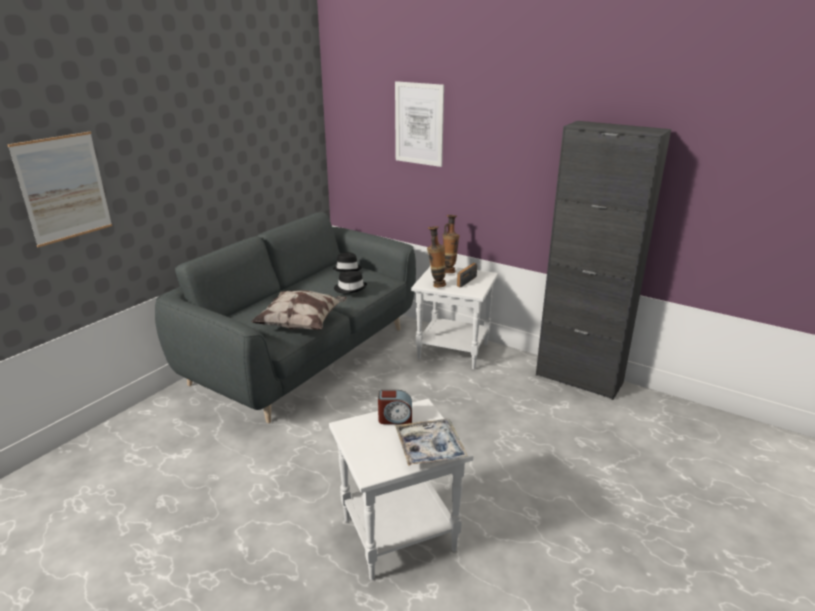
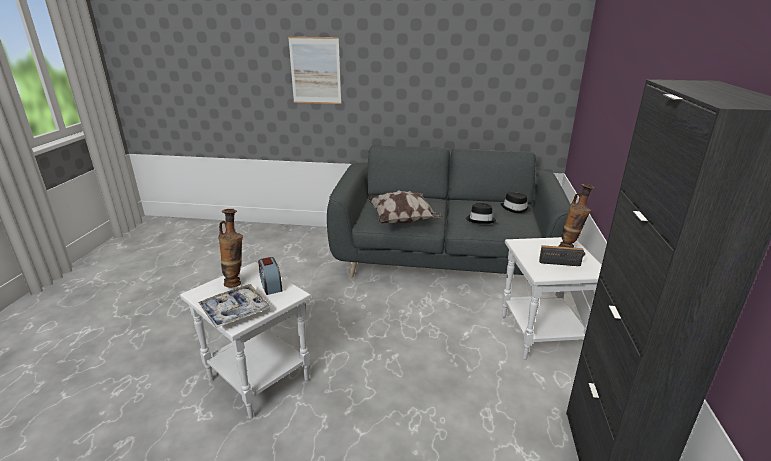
camera: 65 degrees right, 0 degrees up
picture [395,81,444,167] -> none
vase [427,226,446,288] -> vase moved to [218,209,243,288]

